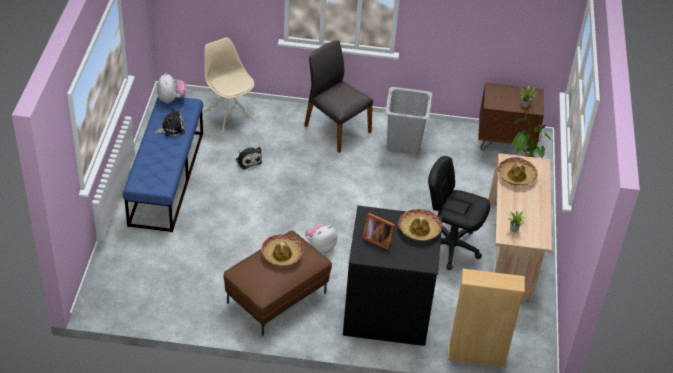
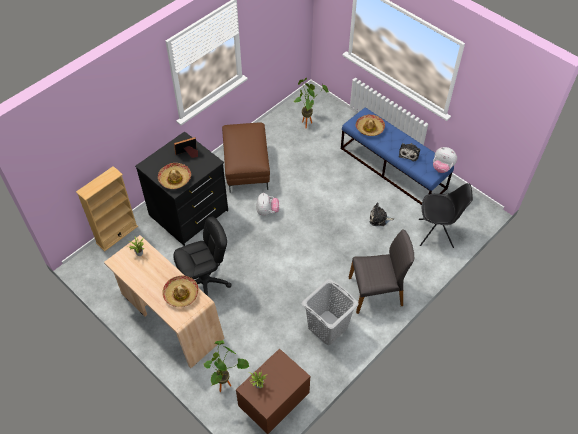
camera: 130 degrees right, 10 degrees up
beige chair [204,37,256,134] -> black chair [419,183,473,248]
hat [261,234,303,266] -> hat moved to [355,115,385,136]
none -> potted plant [294,78,329,129]

